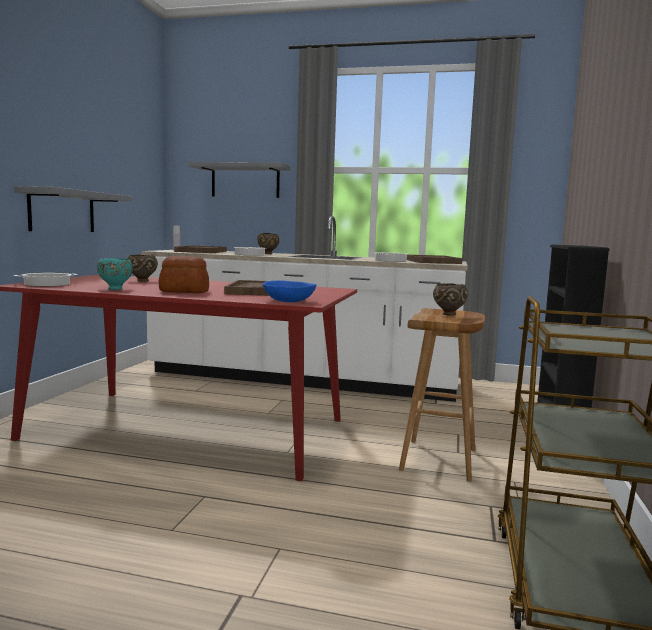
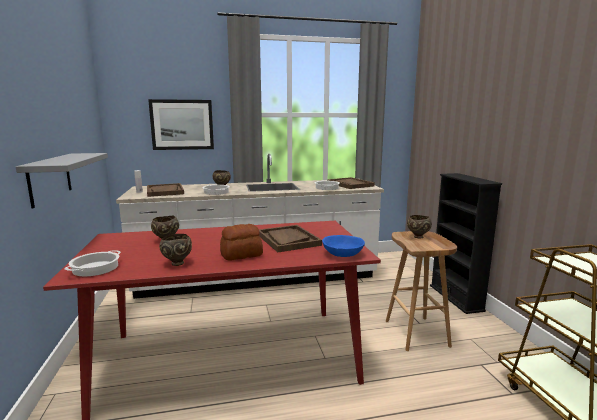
camera: 25 degrees left, 5 degrees up
turquoise bowl [97,258,133,290] -> brown bowl [159,234,192,266]
grey shelf [188,162,291,198] -> picture [148,99,214,150]

